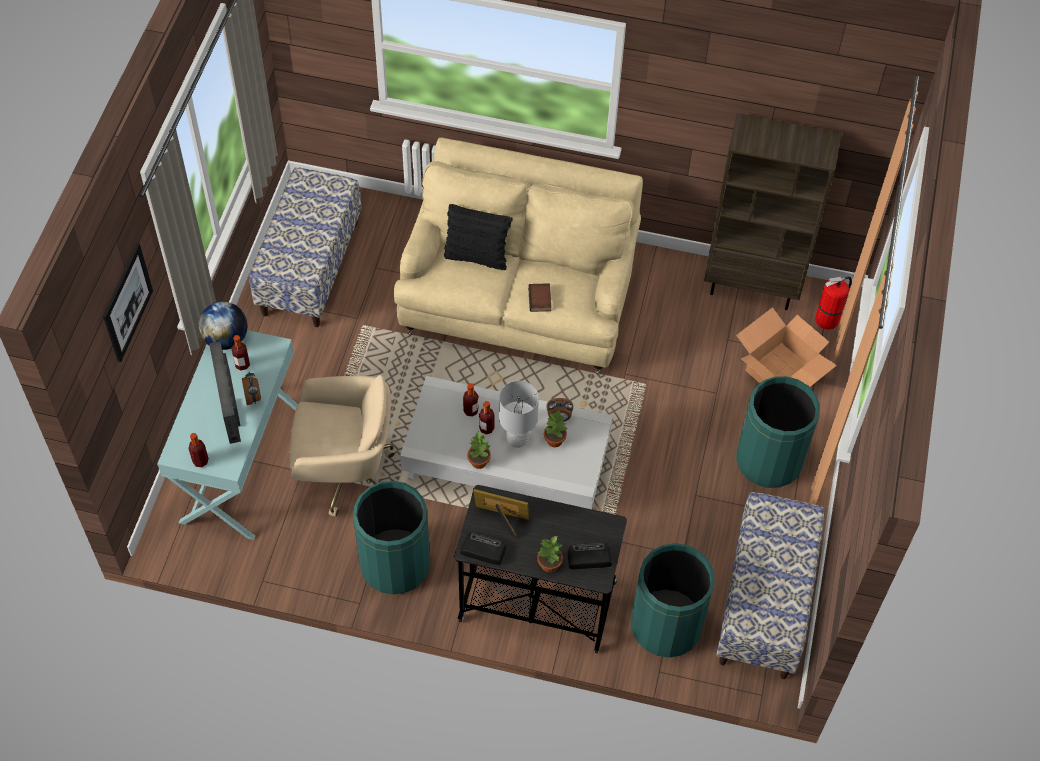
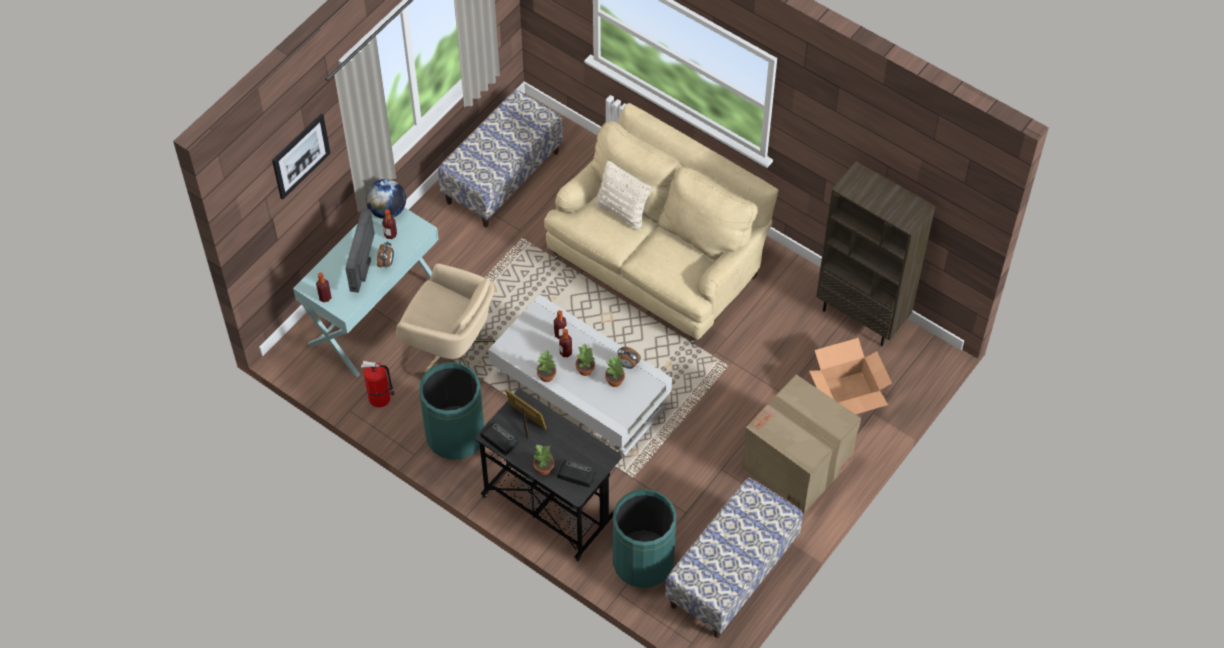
camera: 25 degrees right, 0 degrees up
black pillow [444,204,513,270] -> beige pillow [595,161,653,230]
grey table lamp [499,381,539,448] -> potted plant [576,343,595,376]
book [528,283,551,312] -> none
green trash can [736,376,820,488] -> cardboard box [741,374,861,513]
fire extinguisher [815,276,852,330] -> fire extinguisher moved to [361,361,395,408]

